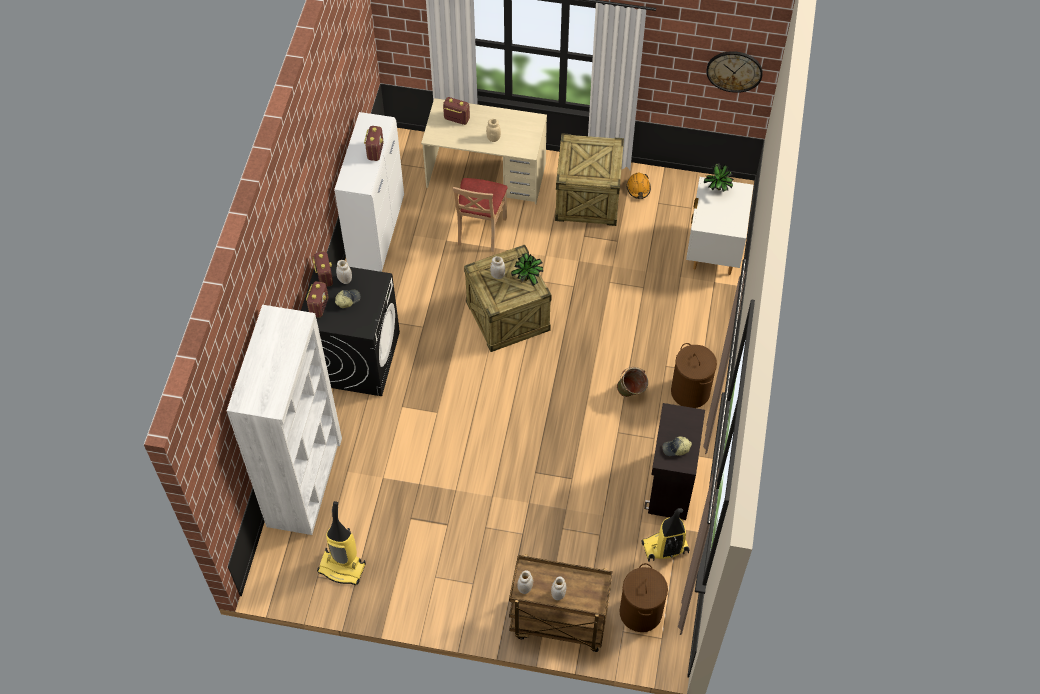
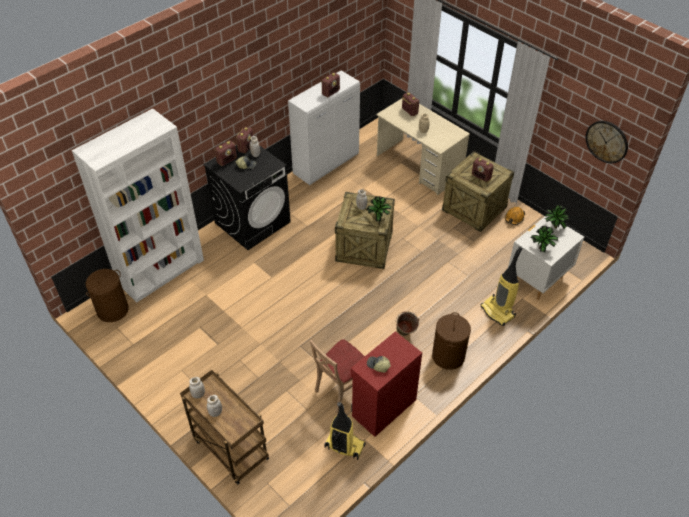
camera: 35 degrees right, 10 degrees down
vacuum cleaner [317,501,366,585] -> vacuum cleaner moved to [480,246,523,326]
beige chair [453,178,508,252] -> beige chair moved to [310,339,365,413]
brown laundry basket [619,563,668,632] -> brown laundry basket moved to [86,269,129,322]
black cabinet [644,403,705,520] -> red cabinet [351,331,422,437]
none -> radio [472,158,494,182]
none -> potted plant [531,226,558,252]

